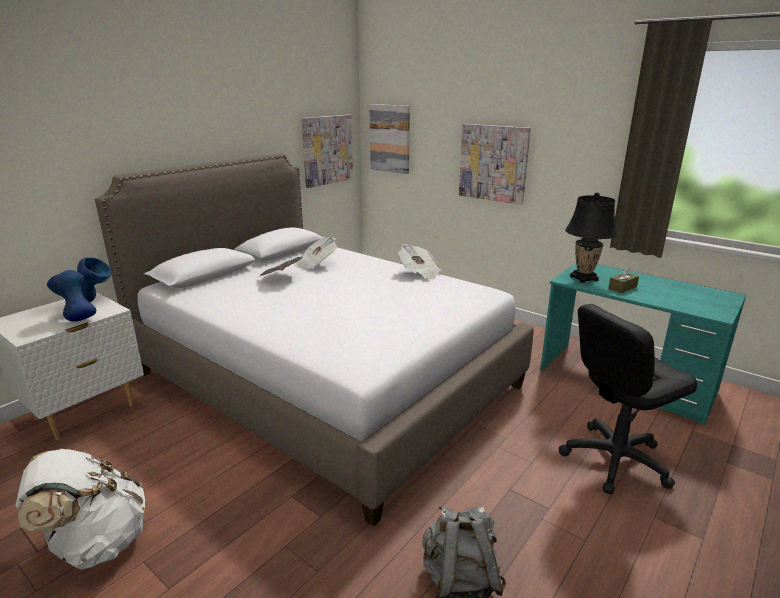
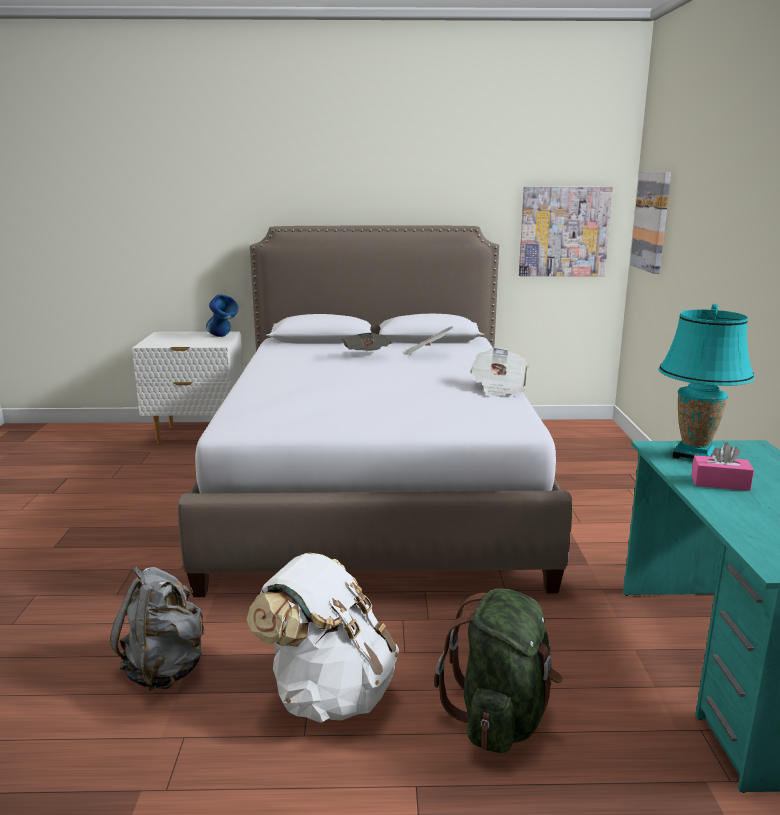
camera: 50 degrees right, 5 degrees down
white backpack [15,449,145,570] -> white backpack moved to [247,553,399,723]
blue vase [47,270,96,322] -> none
picture [459,124,531,205] -> none
black office chair [559,304,697,494] -> green backpack [434,588,563,753]
black table lamp [565,193,618,283] -> turquoise table lamp [659,304,755,459]
brown tissue box [608,266,639,293] -> pink tissue box [691,443,754,491]

